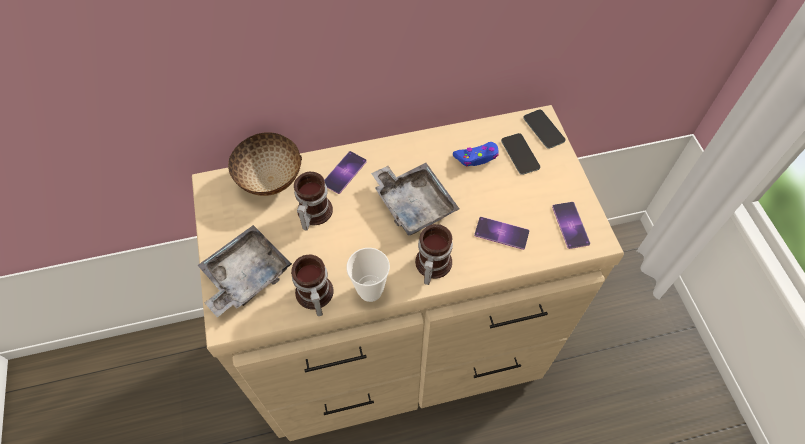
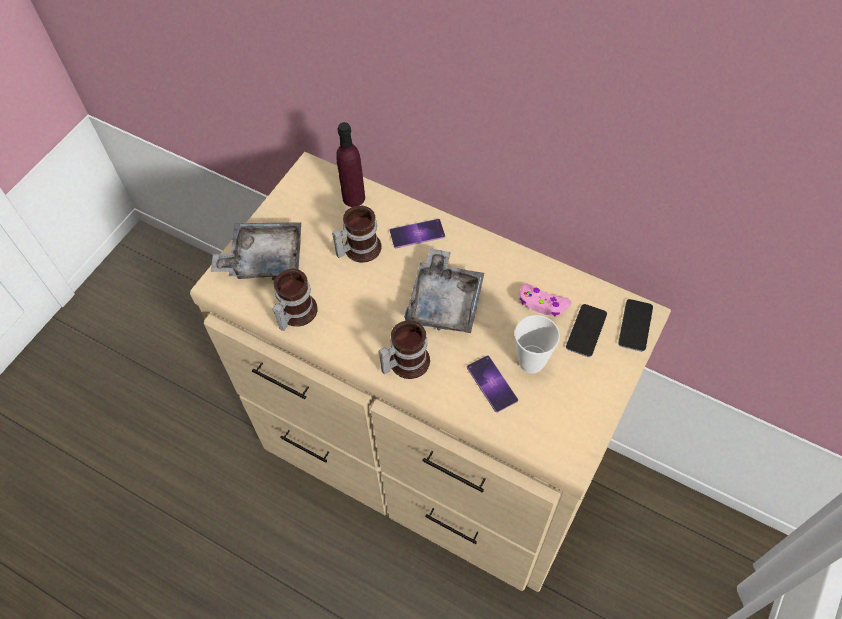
camera: 45 degrees right, 0 degrees up
bowl [228,132,302,196] -> purple bottle [336,122,365,207]
cup [346,248,390,302] -> cup moved to [514,315,560,374]
blue game controller [453,142,499,167] -> pink game controller [519,283,571,317]
phone [552,202,590,249] -> none

